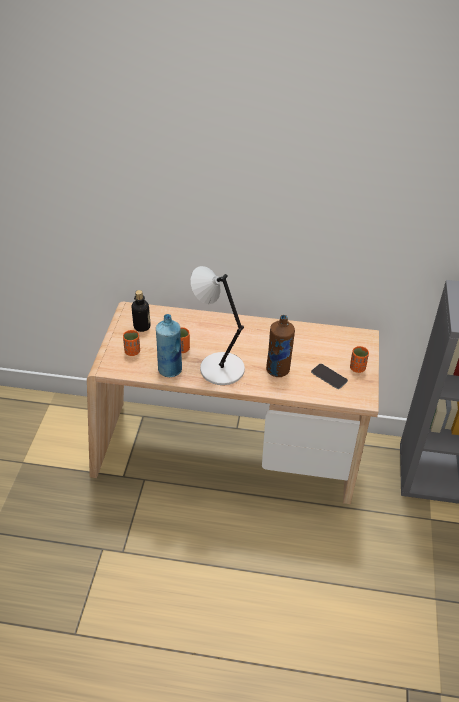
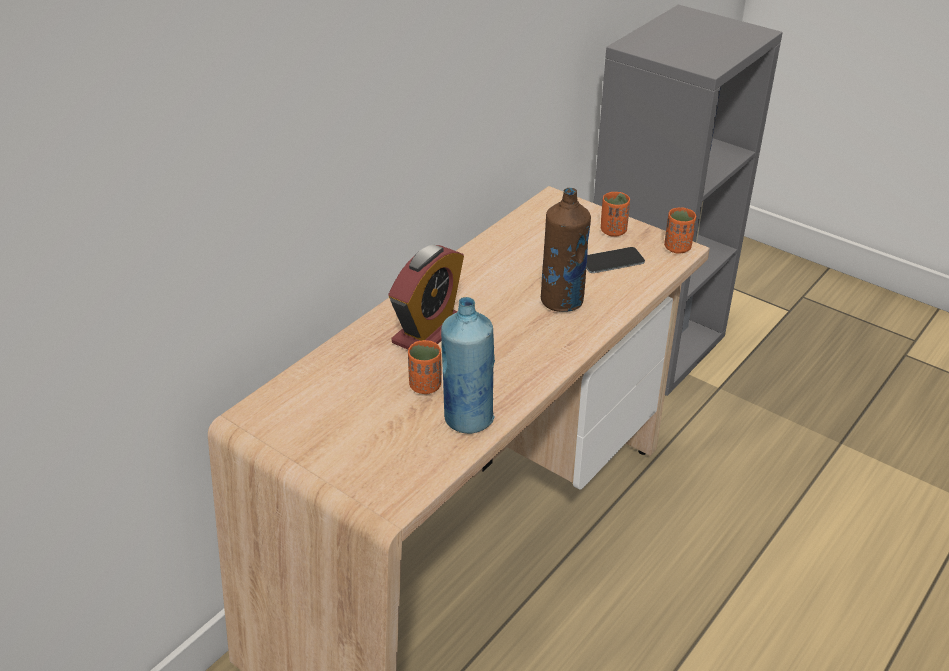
camera: 60 degrees left, 5 degrees down
orange cup [123,330,140,356] -> orange cup moved to [664,207,696,254]
bottle [132,290,150,332] -> none
grey table lamp [191,266,245,385] -> none
none -> alarm clock [388,245,464,350]

